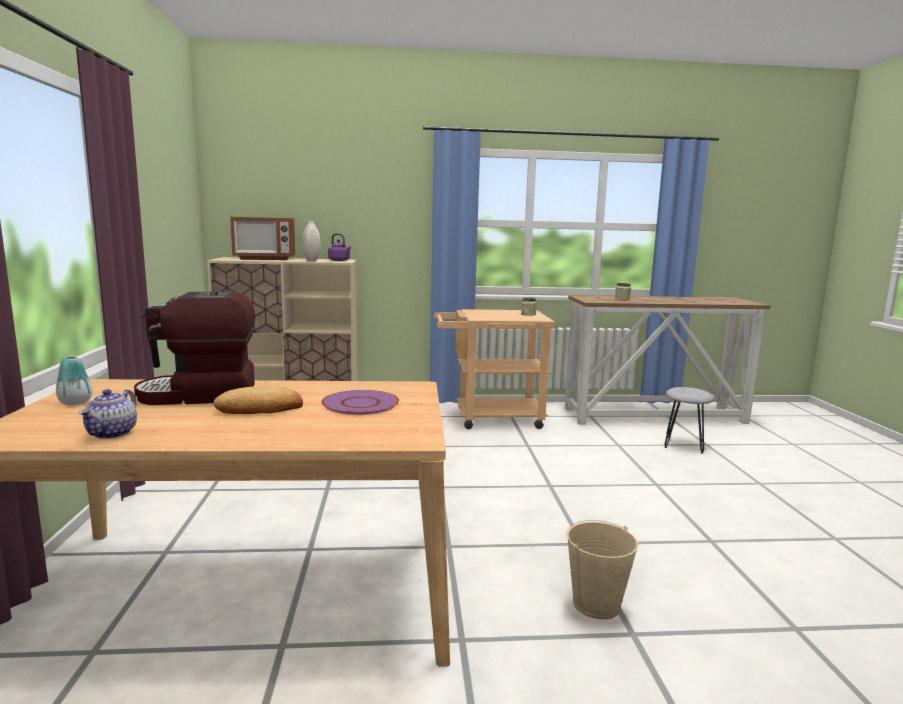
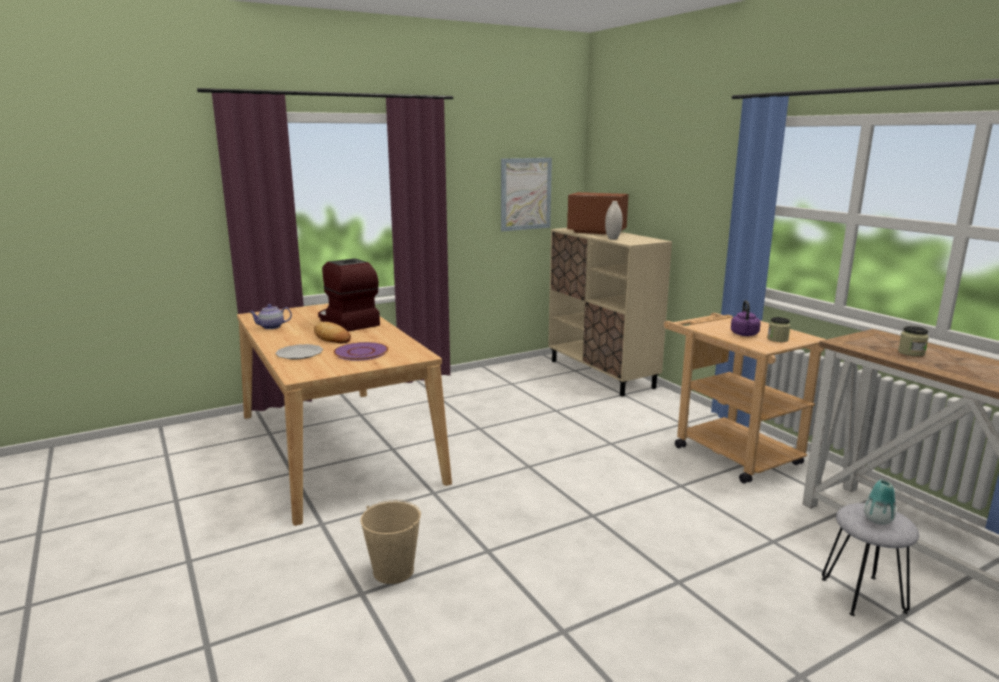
camera: 65 degrees right, 5 degrees up
vase [56,356,92,405] -> vase moved to [864,480,896,525]
microwave [230,217,295,260] -> microwave turned 150 degrees clockwise [567,192,629,234]
purple kettle [328,233,351,261] -> purple kettle moved to [731,300,761,336]
none -> plate [275,344,323,360]
none -> picture [501,158,552,231]

